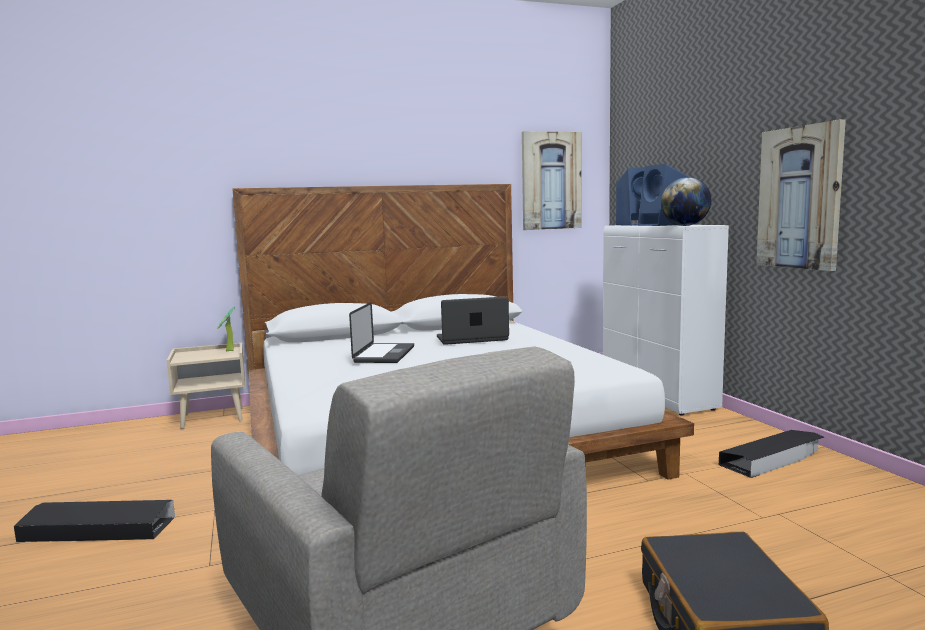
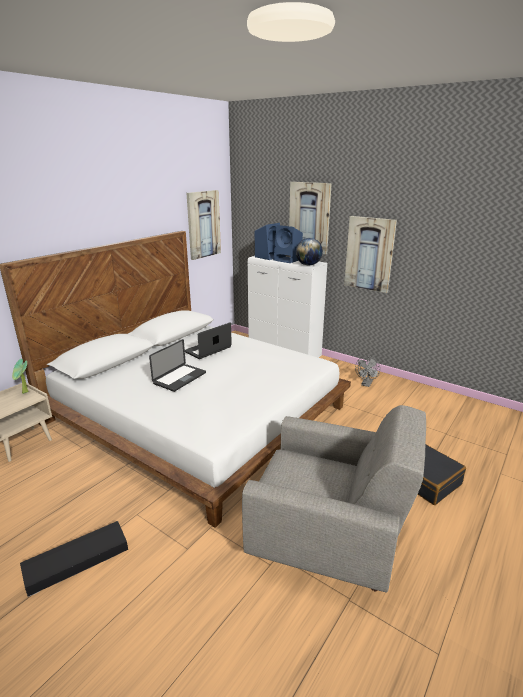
camera: 35 degrees left, 15 degrees up
laptop [349,302,414,363] -> laptop turned 60 degrees clockwise [149,339,206,392]
black storage box [719,430,824,478] -> grey fan [355,356,380,387]
none -> picture [289,182,332,254]

